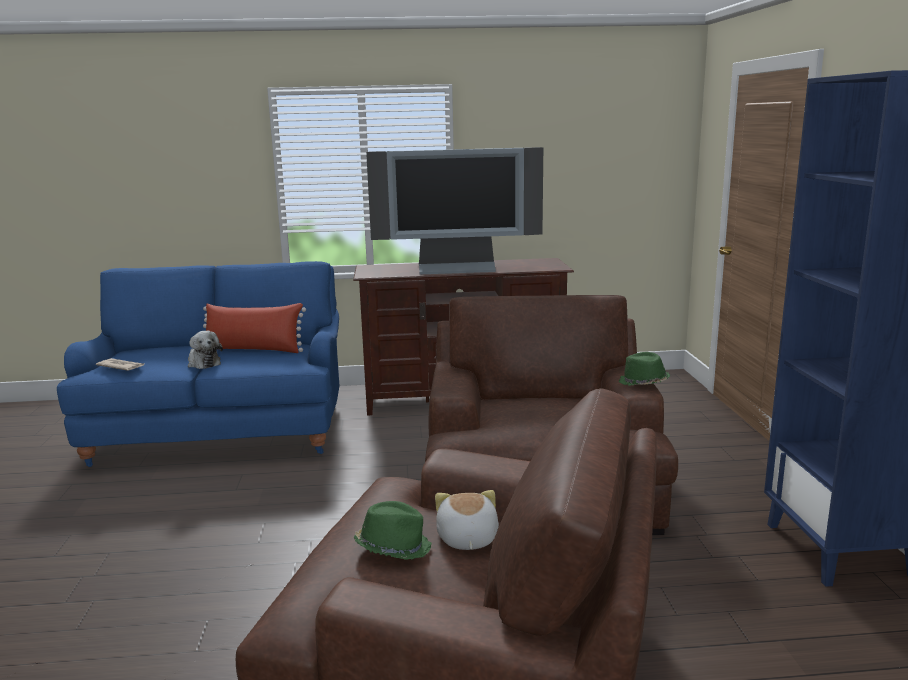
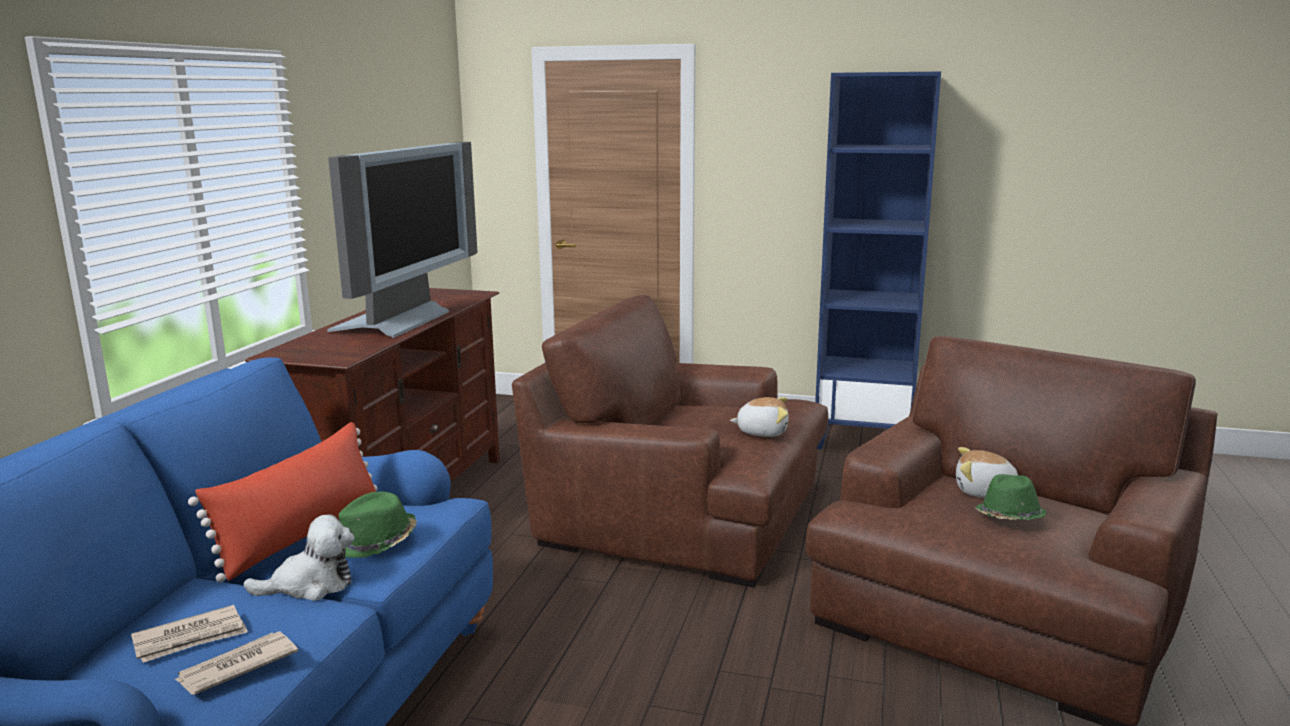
camera: 70 degrees left, 0 degrees up
green hat [619,352,670,386] -> green hat moved to [338,491,417,558]
none -> newspaper [131,605,248,663]
none -> plush toy [730,397,789,437]

